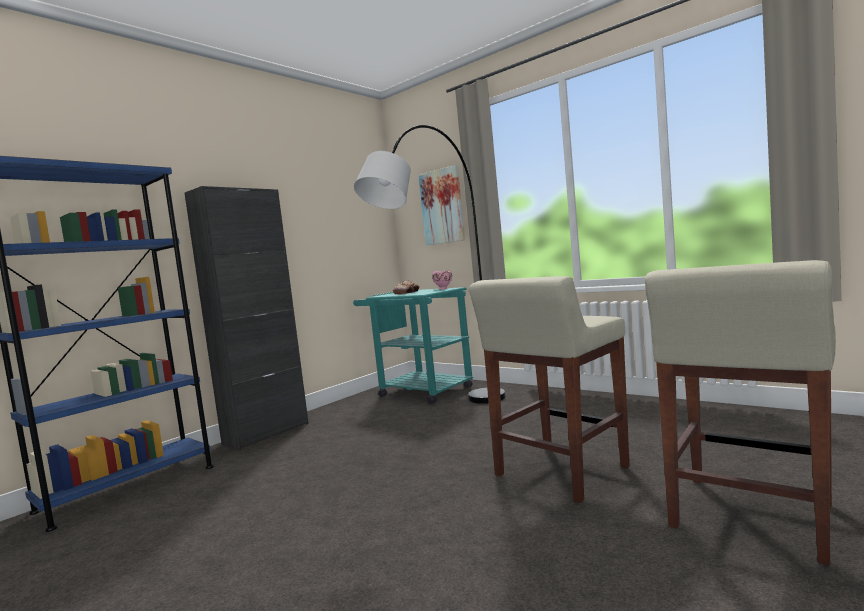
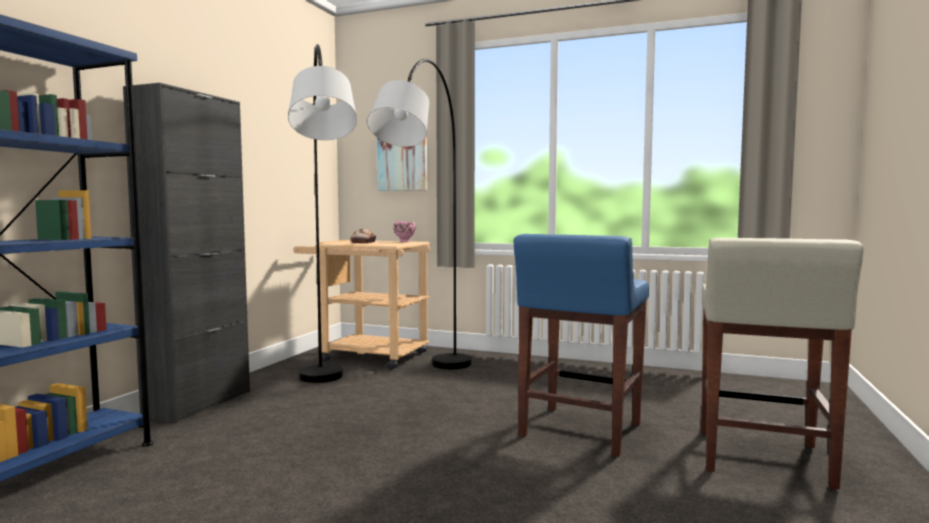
camera: 20 degrees left, 0 degrees up
turquoise cart [353,287,473,404] -> beige cart [293,240,430,370]
beige stool [469,276,630,503] -> blue stool [513,234,649,457]
none -> grey floor lamp [288,44,357,383]

